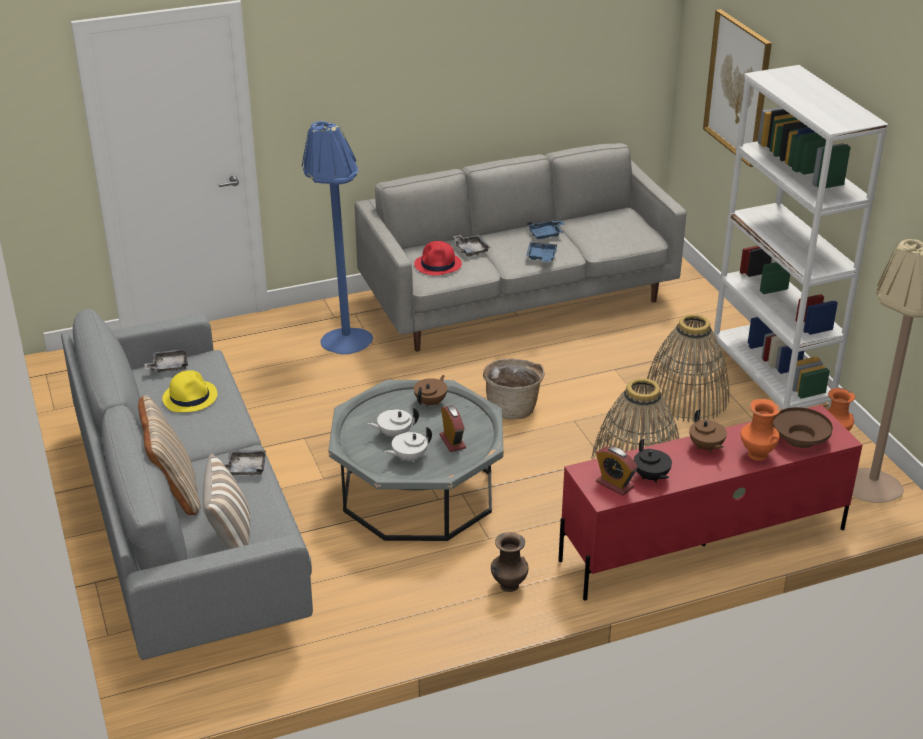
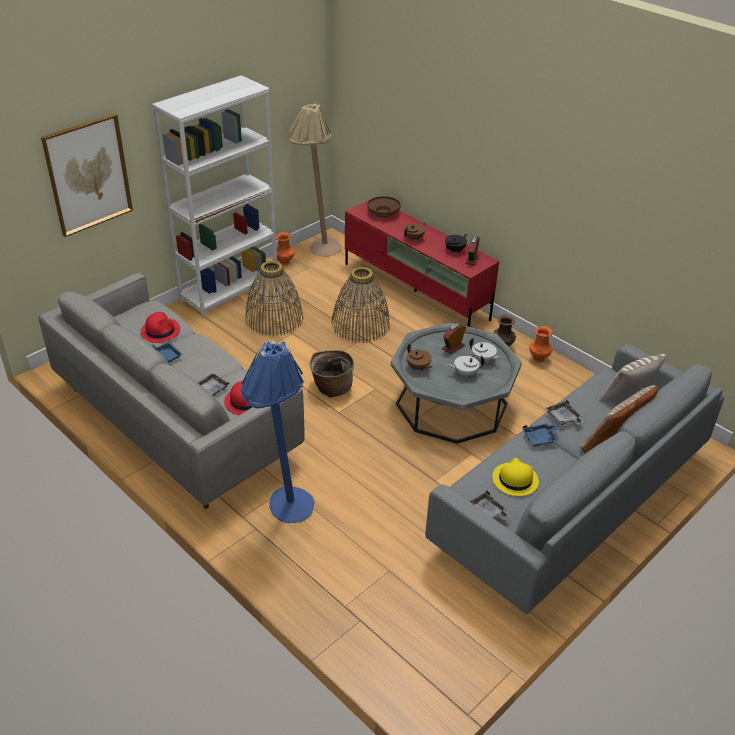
camera: 115 degrees left, 5 degrees up
white teapot [368,407,419,437] -> white teapot turned 120 degrees clockwise [447,356,485,377]
brown teapot [414,375,447,407] -> brown teapot turned 135 degrees counterclockwise [407,344,432,371]
blue tray [526,242,557,262] -> blue tray moved to [523,423,559,447]
orange vase [740,399,780,461] -> orange vase moved to [529,326,553,363]
none -> red hat [141,312,180,343]

